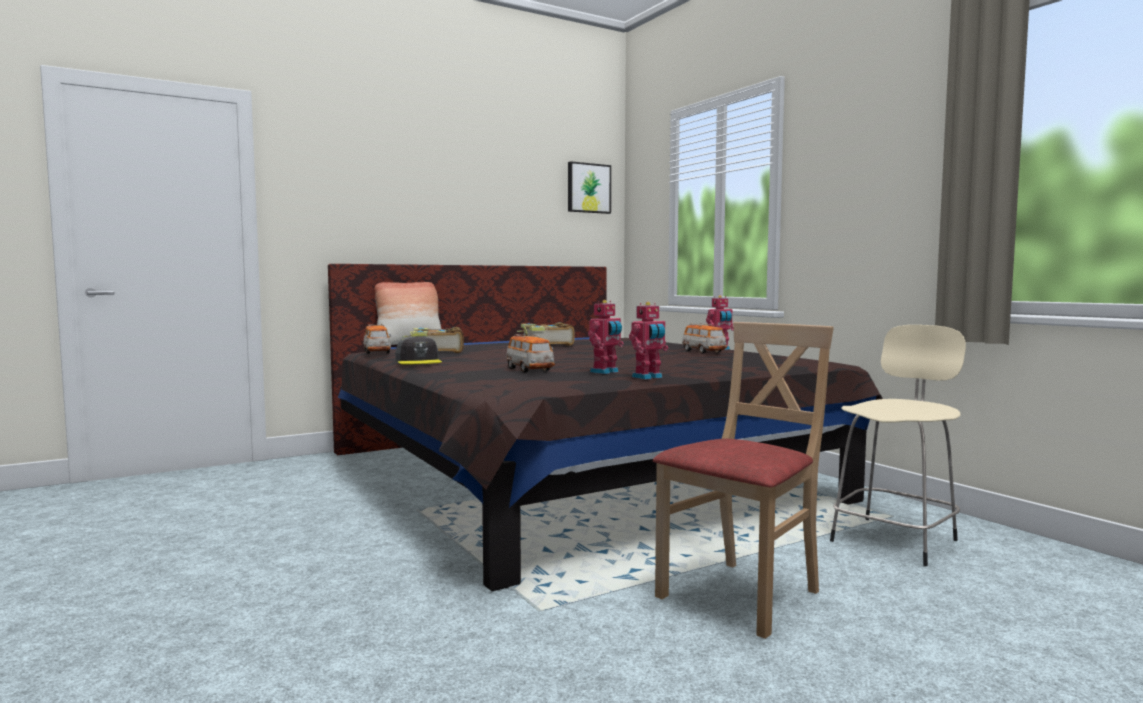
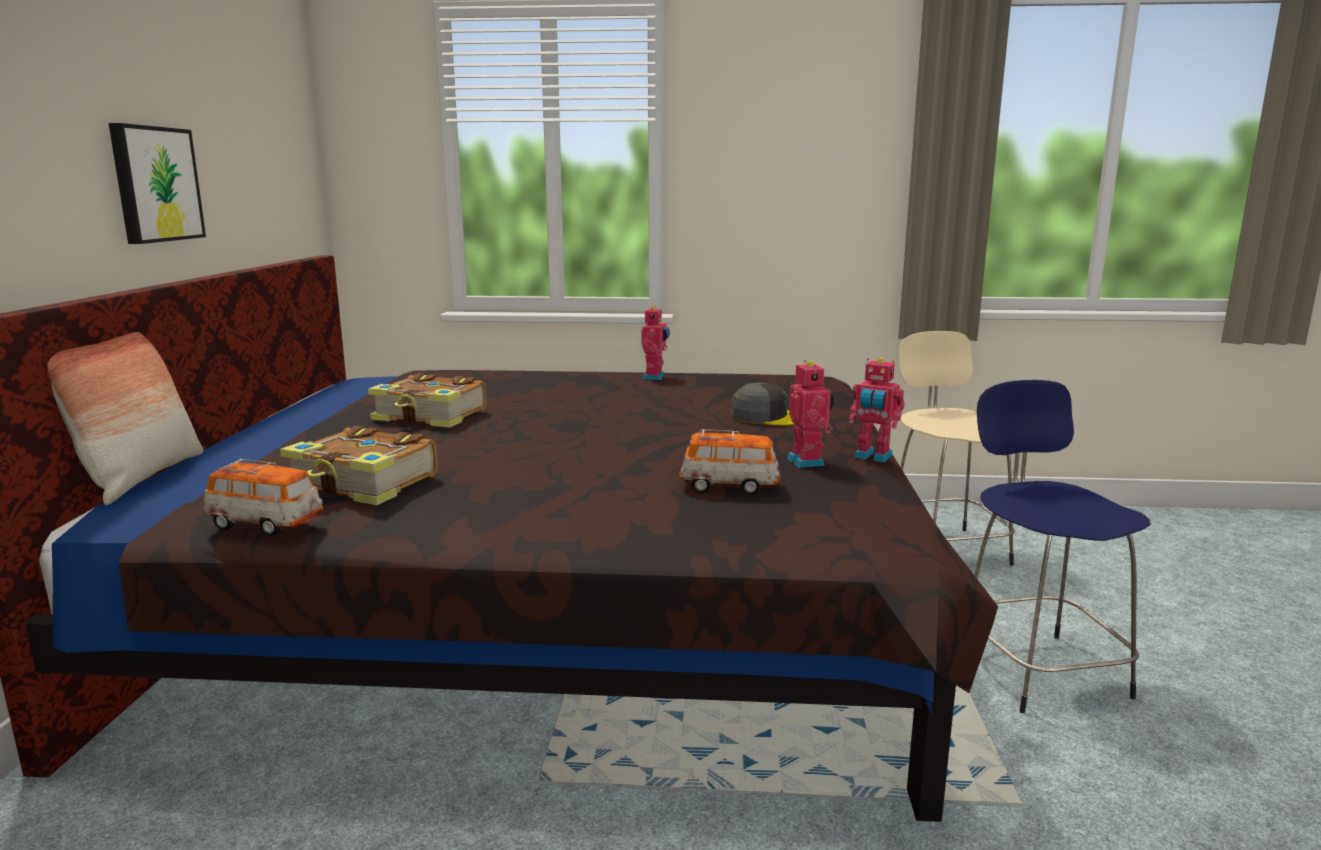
camera: 55 degrees left, 10 degrees up
grey cap [395,336,442,364] -> grey cap moved to [731,382,794,426]
picture [568,161,611,214] -> picture moved to [109,123,206,244]
toy robot [629,302,668,379] -> toy robot turned 120 degrees clockwise [849,358,905,462]
beige chair [653,322,834,639] -> blue stool [974,380,1151,713]
toy car [682,323,727,354] -> none

